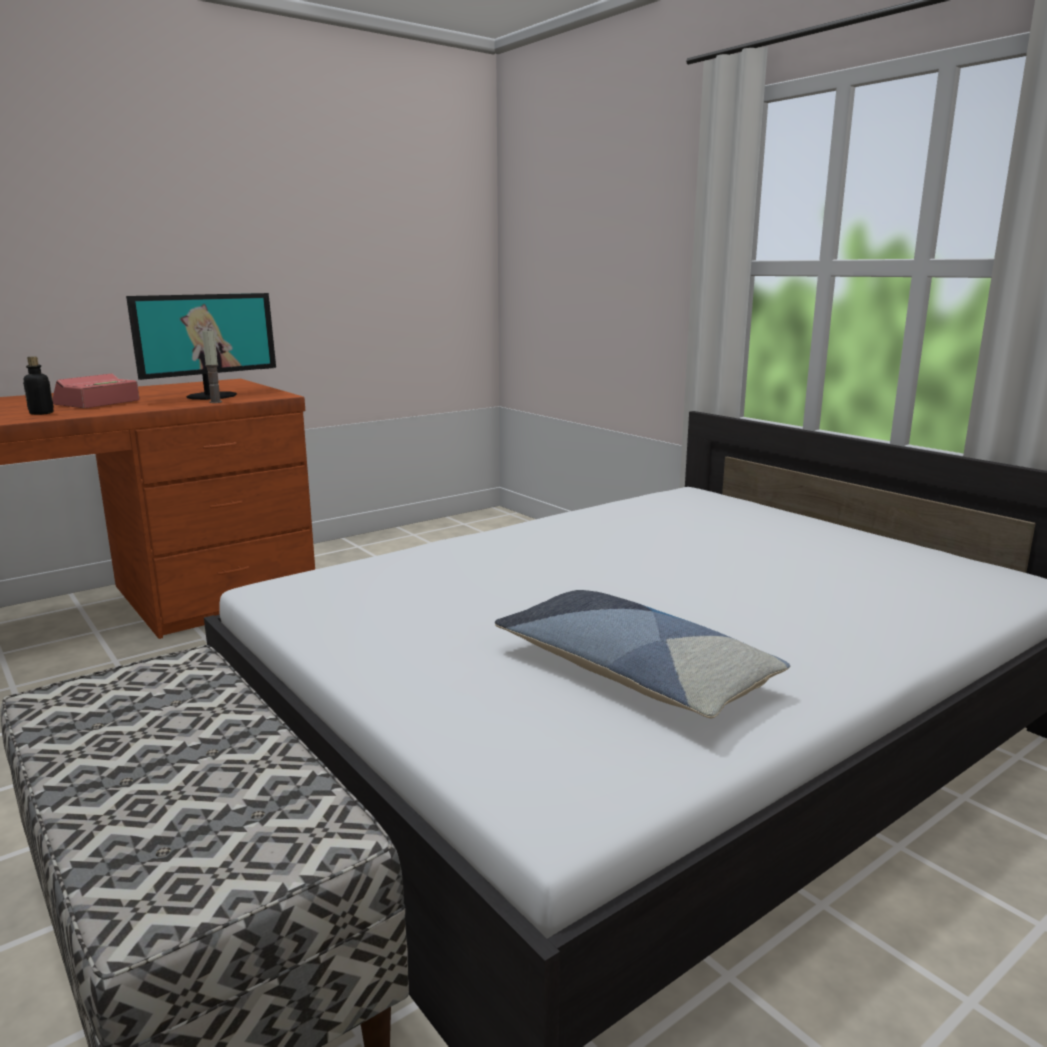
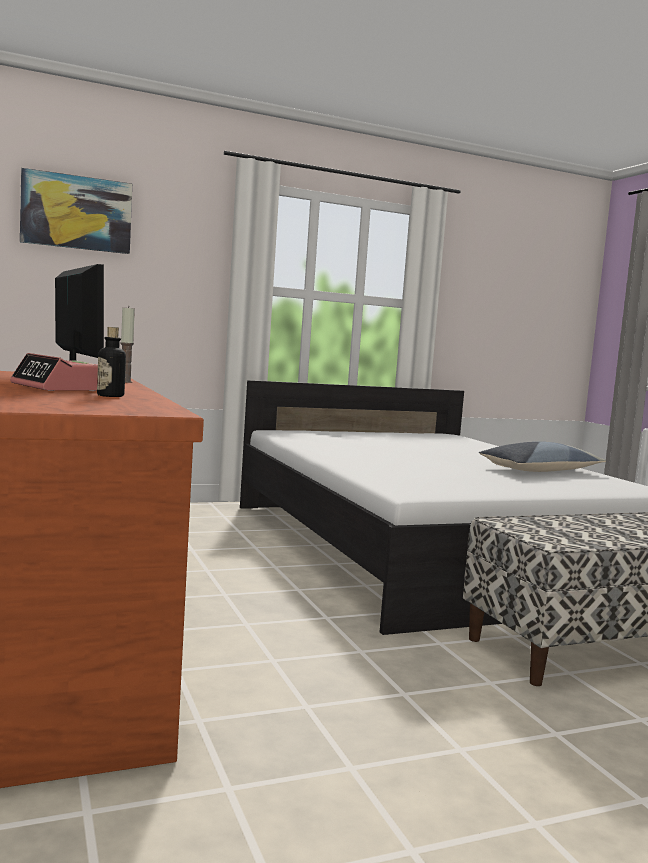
camera: 75 degrees left, 10 degrees down
none -> picture [20,168,132,254]

